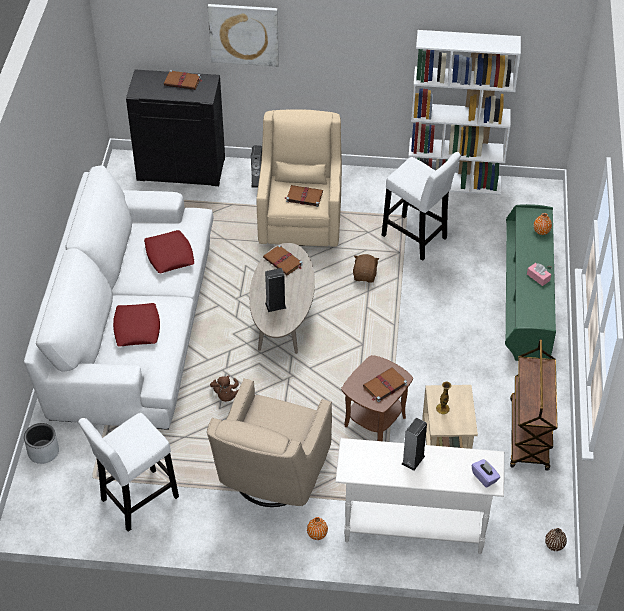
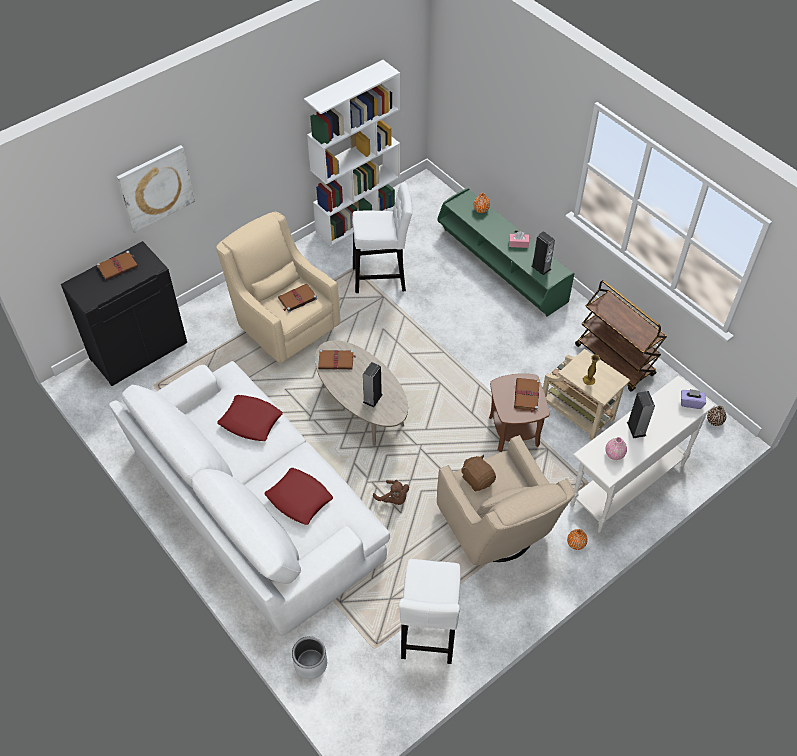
camera: 45 degrees left, 5 degrees up
speaker [251,145,262,188] -> speaker moved to [532,231,555,275]
brown plush toy [353,254,379,283] -> brown plush toy moved to [461,454,496,491]
none -> pink vase [605,437,627,460]

